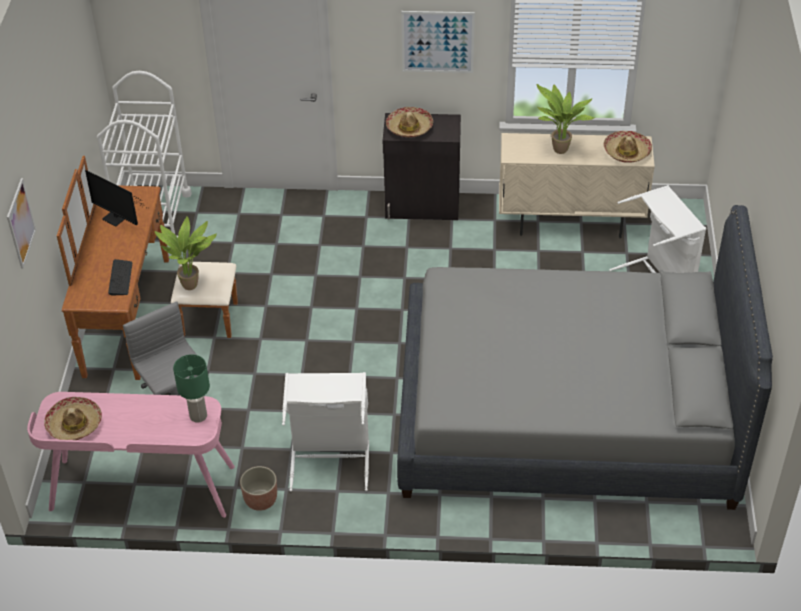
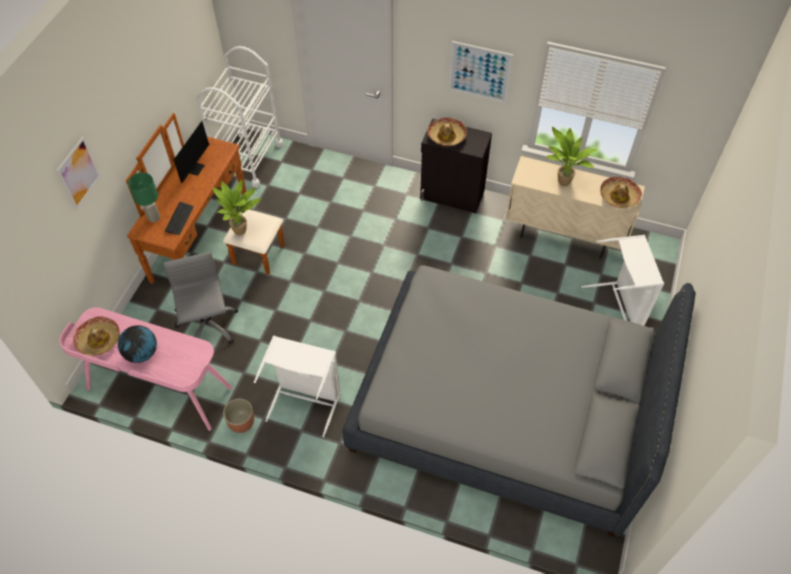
camera: 15 degrees right, 10 degrees up
monitor [85,170,147,226] -> monitor turned 120 degrees counterclockwise [174,115,212,183]
green table lamp [173,354,210,423] -> green table lamp moved to [128,172,160,222]
none -> globe [118,325,157,363]

